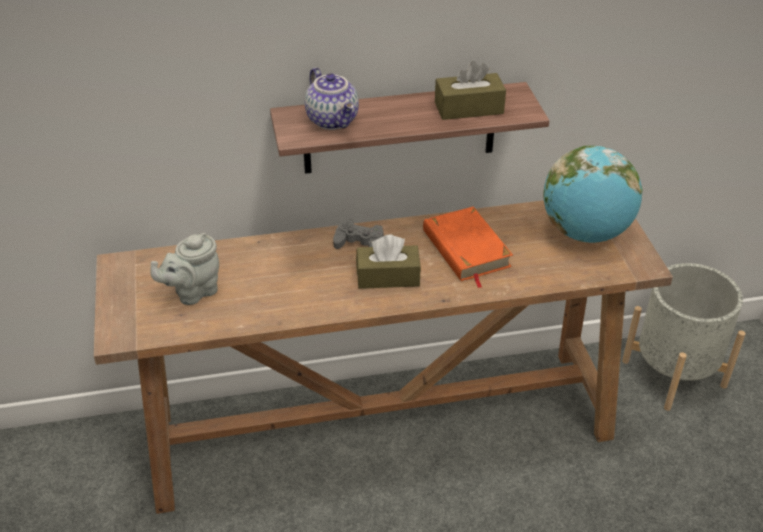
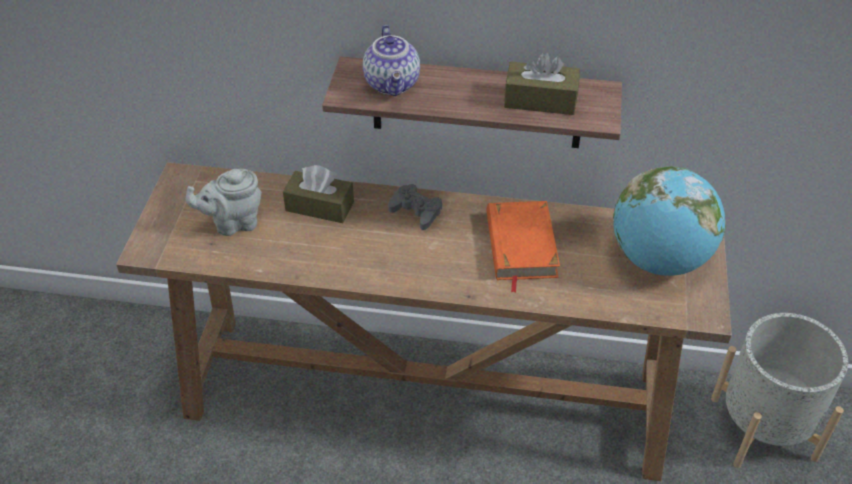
camera: 20 degrees right, 5 degrees up
brown tissue box [356,234,421,289] -> brown tissue box moved to [283,165,354,223]

